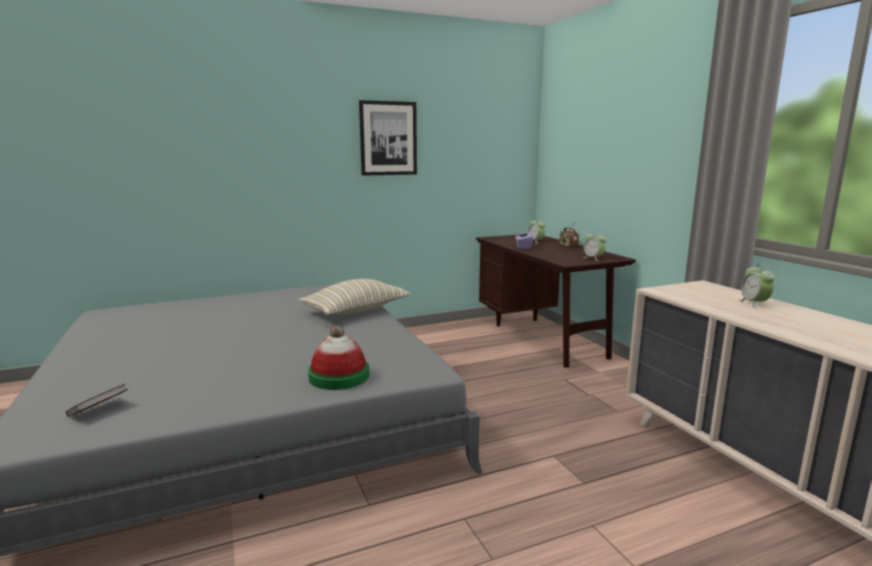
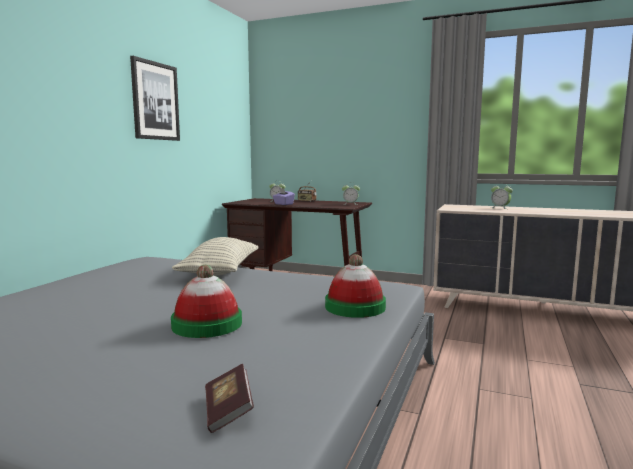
camera: 45 degrees left, 5 degrees down
none -> hat [171,265,242,338]

